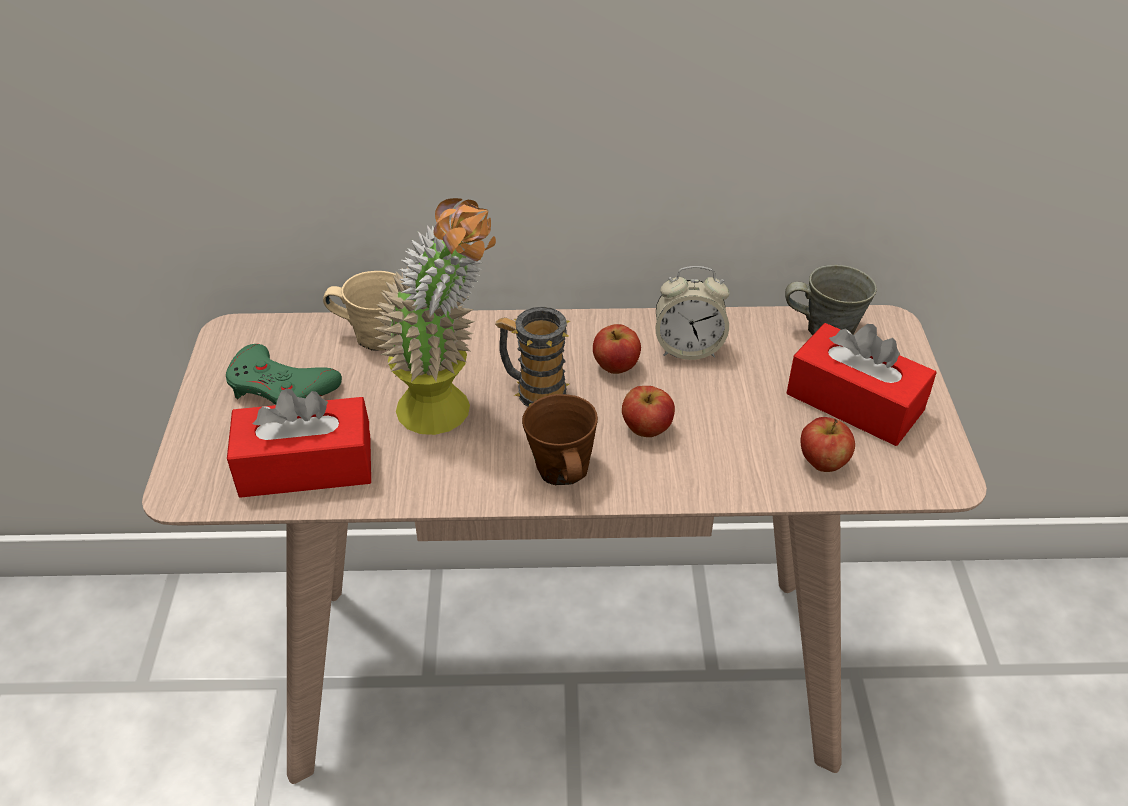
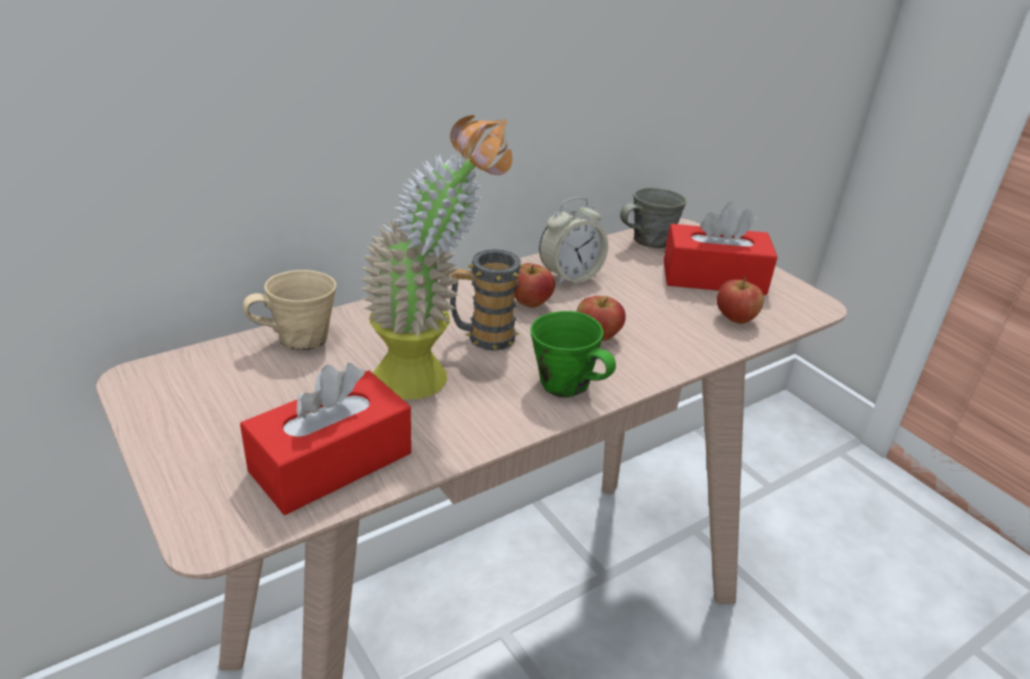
camera: 35 degrees left, 10 degrees down
green game controller [226,344,342,405] -> none
brown mug [522,394,598,485] -> green mug [530,311,616,398]

